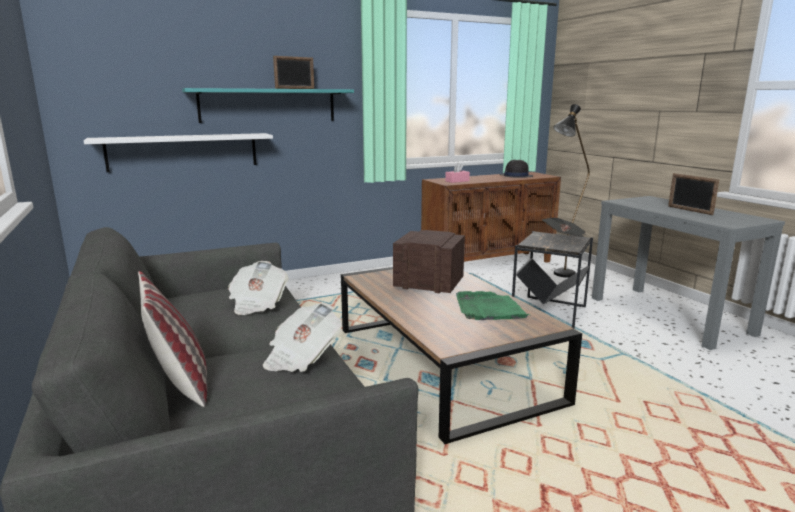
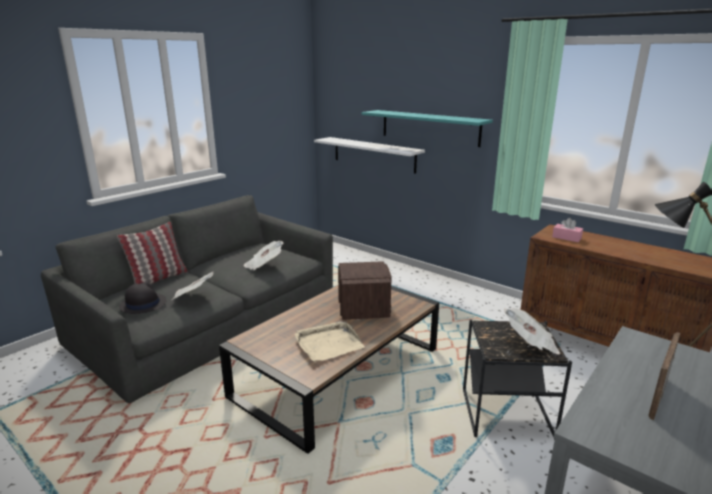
camera: 65 degrees right, 5 degrees up
picture frame [273,56,314,89] -> none
green tray [456,291,530,320] -> beige tray [295,321,365,362]
black hat [499,160,533,178] -> black hat moved to [119,282,167,314]

